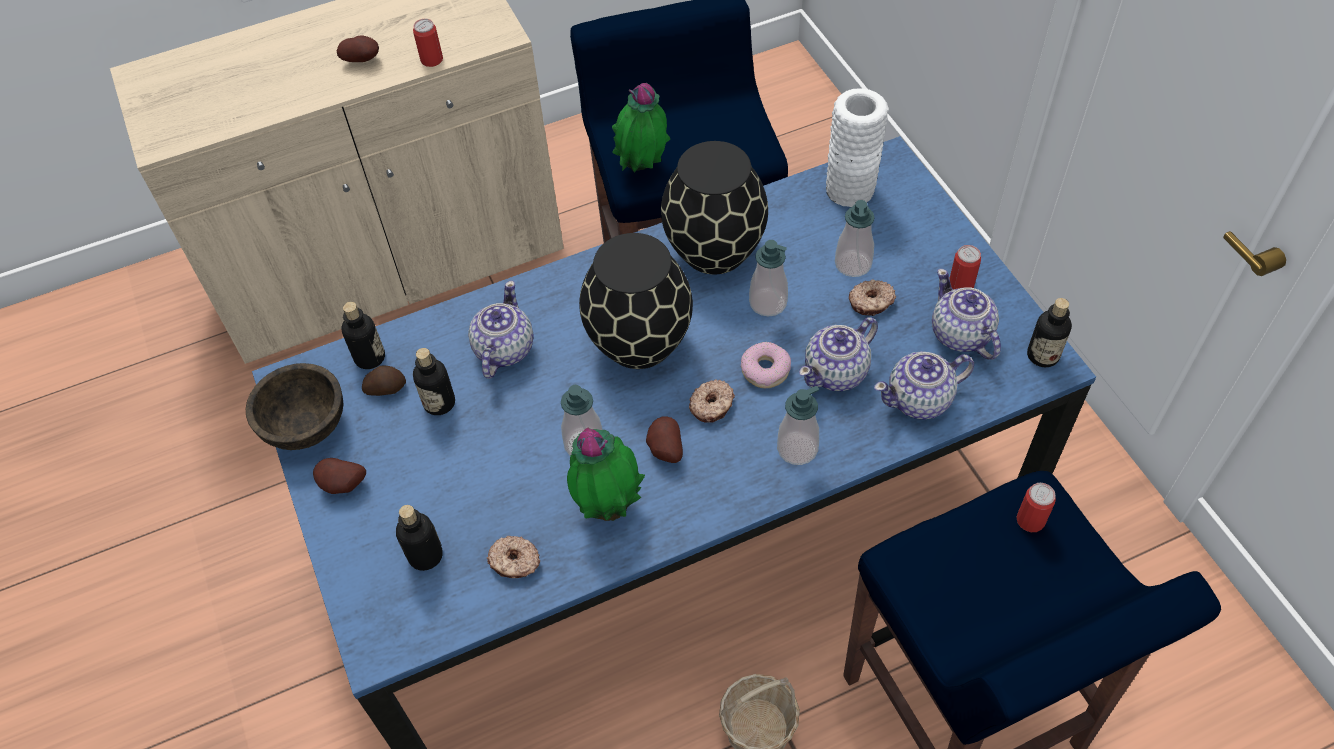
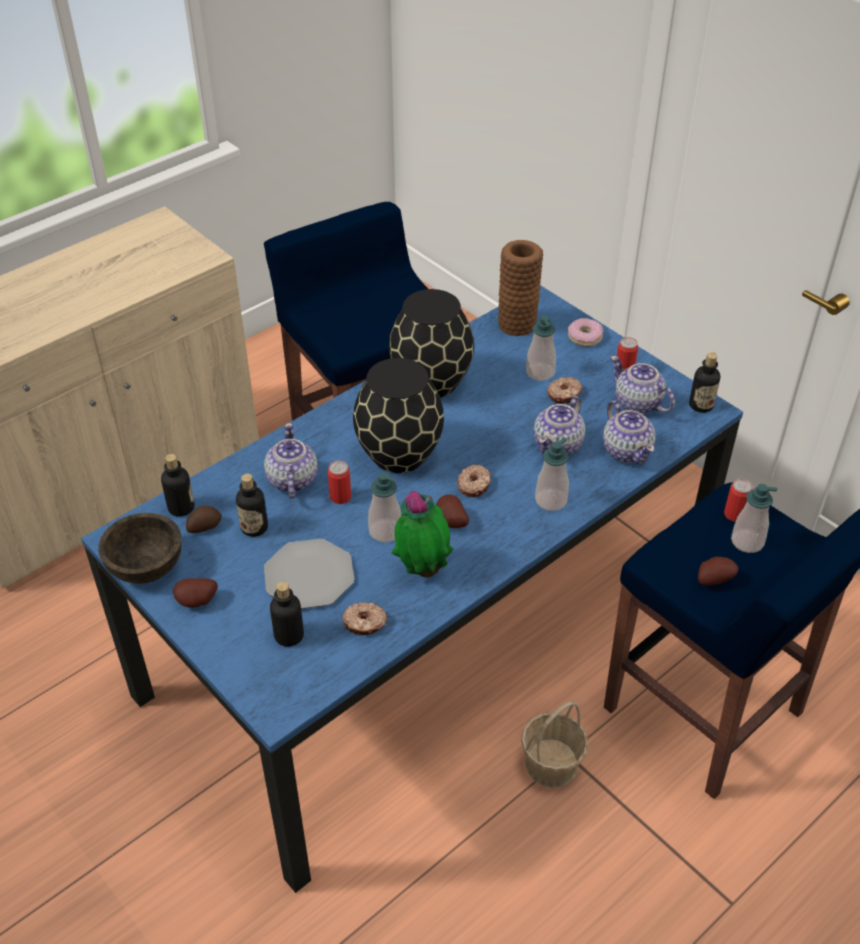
camera: 20 degrees left, 10 degrees down
potato [336,35,379,62] -> potato moved to [698,557,738,585]
can [413,19,443,67] -> can moved to [328,461,351,504]
potted plant [612,83,670,173] -> none
donut [741,342,791,388] -> donut moved to [568,318,604,347]
soap dispenser [749,240,788,317] -> soap dispenser moved to [731,484,777,553]
white vase [826,88,889,207] -> brown vase [498,240,543,336]
teapot [874,351,974,420] -> teapot turned 75 degrees counterclockwise [603,400,655,464]
none -> plate [264,539,355,609]

